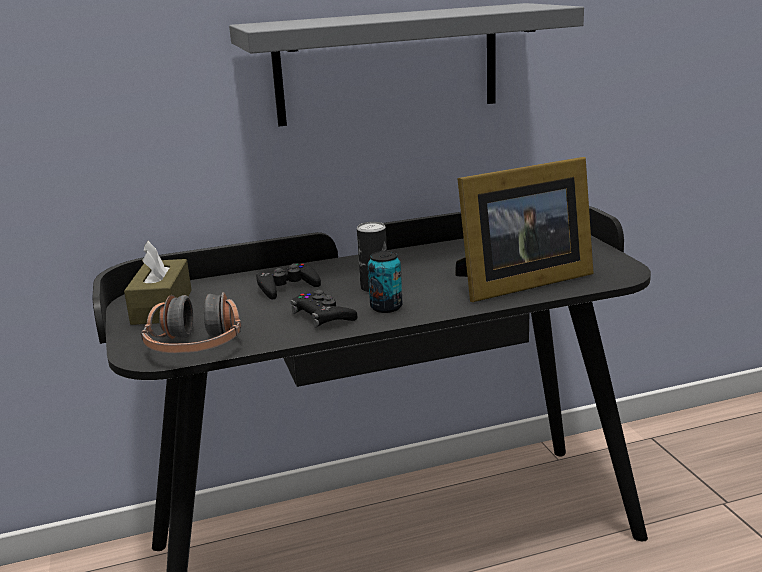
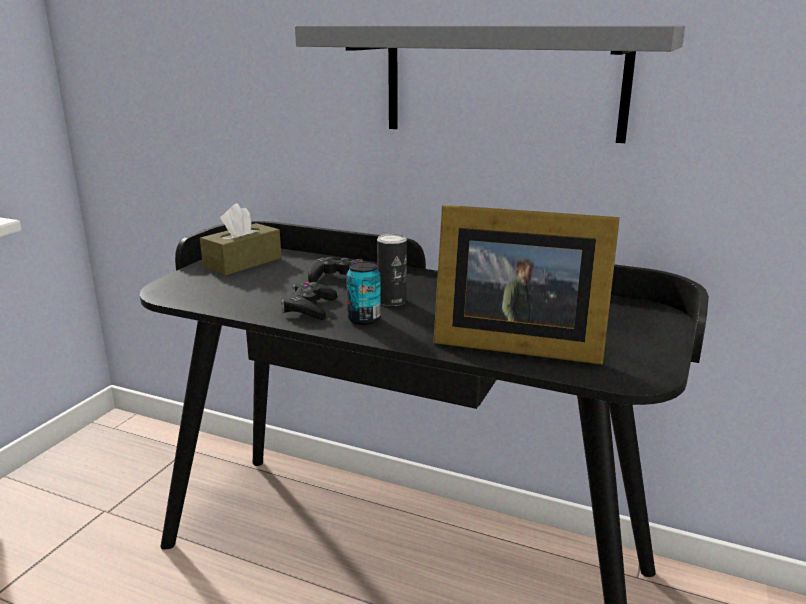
camera: 40 degrees right, 0 degrees up
headphones [141,292,242,353] -> none

